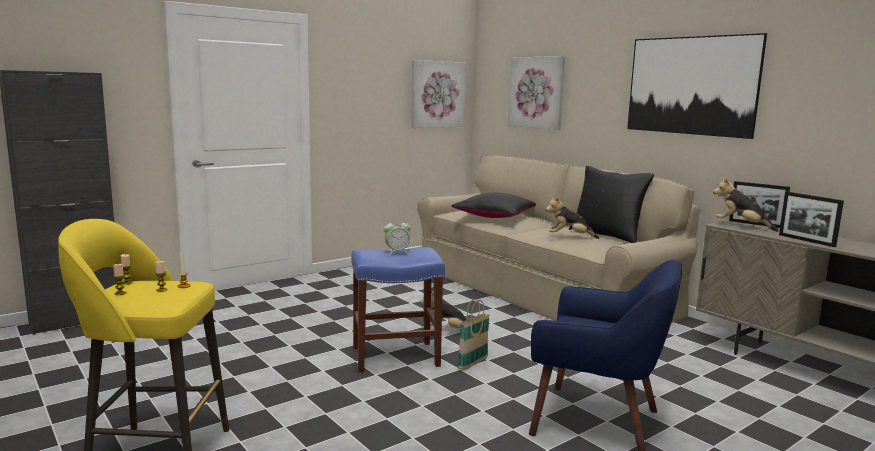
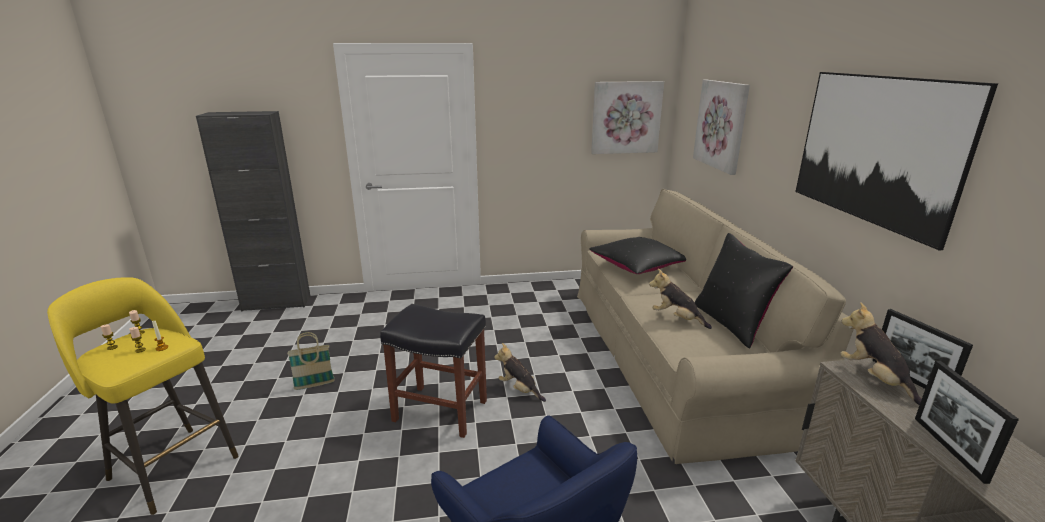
camera: 30 degrees right, 10 degrees up
blue stool [351,247,445,372] -> black stool [380,304,487,438]
alarm clock [383,219,411,255] -> none
basket [458,299,490,370] -> basket moved to [288,332,334,390]

